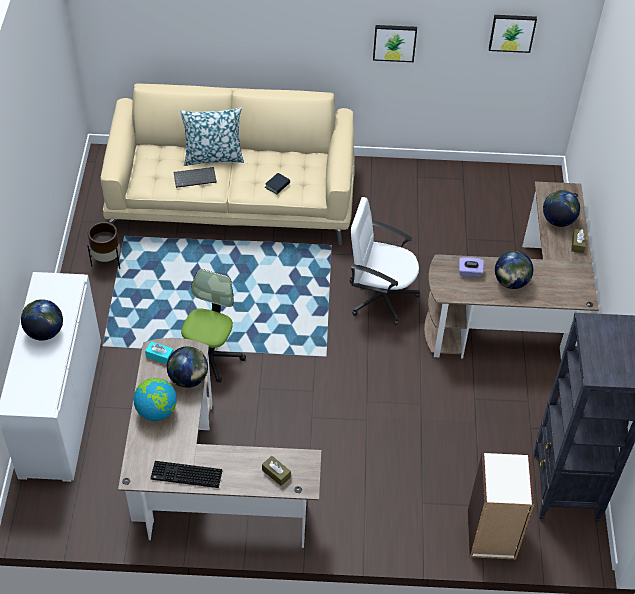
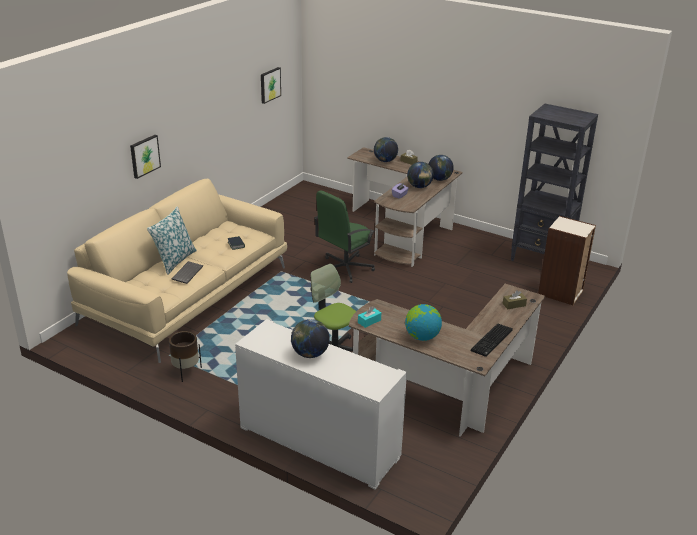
camera: 60 degrees left, 20 degrees down
globe [167,347,208,388] -> globe moved to [429,155,454,181]
white office chair [349,197,420,325] -> green office chair [314,191,375,283]
picture [373,25,417,62] -> picture moved to [130,135,161,179]

